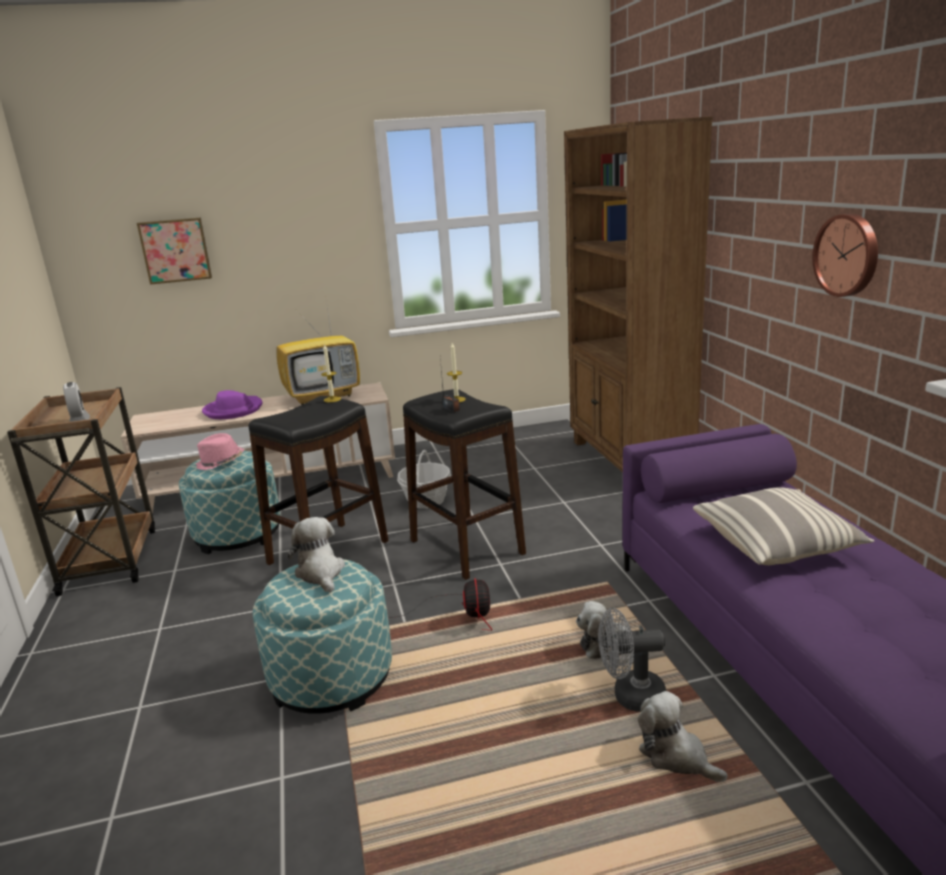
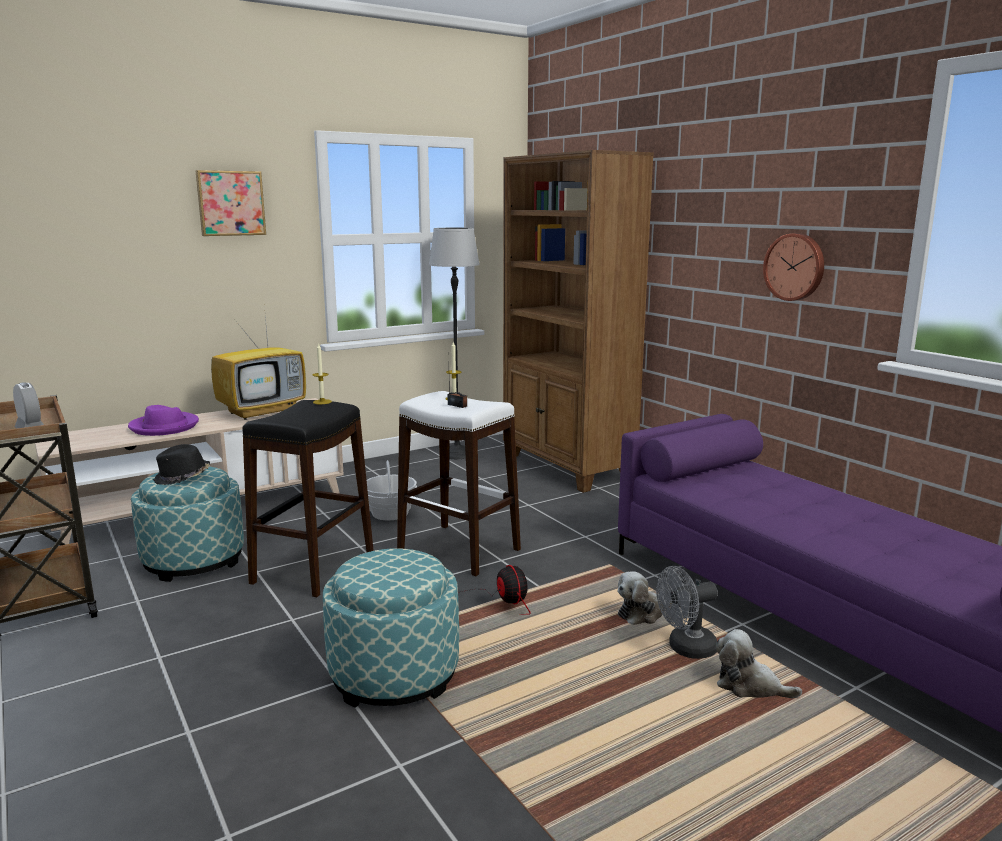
camera: 20 degrees left, 5 degrees down
picture [137,217,212,285] -> picture moved to [195,170,266,236]
pink hat [196,433,244,470] -> black hat [153,444,210,485]
plush toy [287,517,345,593] -> none
black stool [403,389,526,580] -> white stool [397,391,521,576]
pillow [693,487,875,565] -> none
none -> floor lamp [429,228,480,459]

